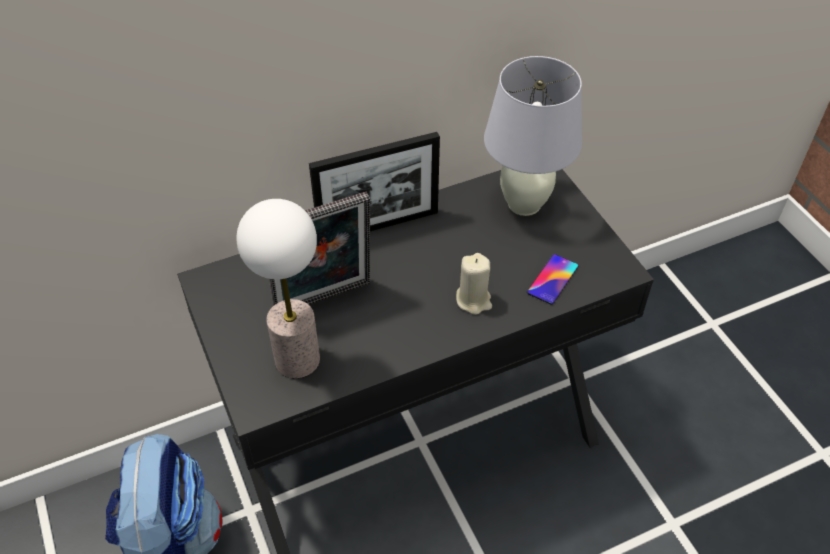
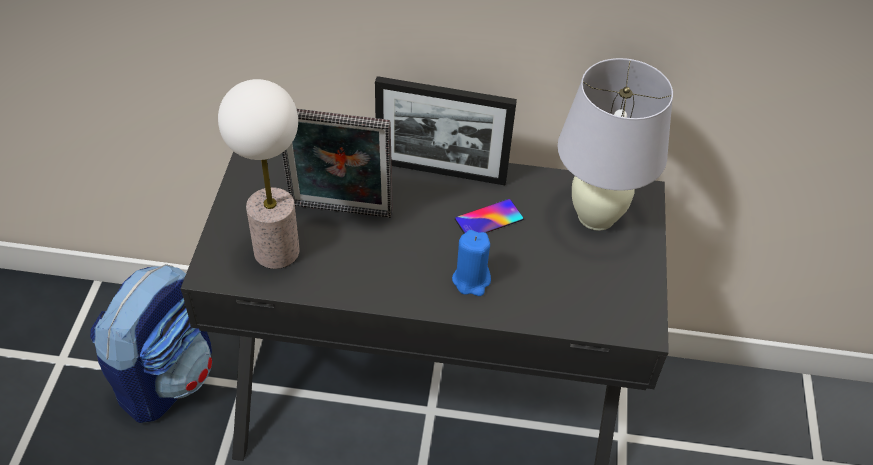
camera: 30 degrees right, 0 degrees up
beige candle [456,253,492,315] -> blue candle [452,230,491,296]
phone [527,254,579,305] -> phone moved to [455,199,524,234]

